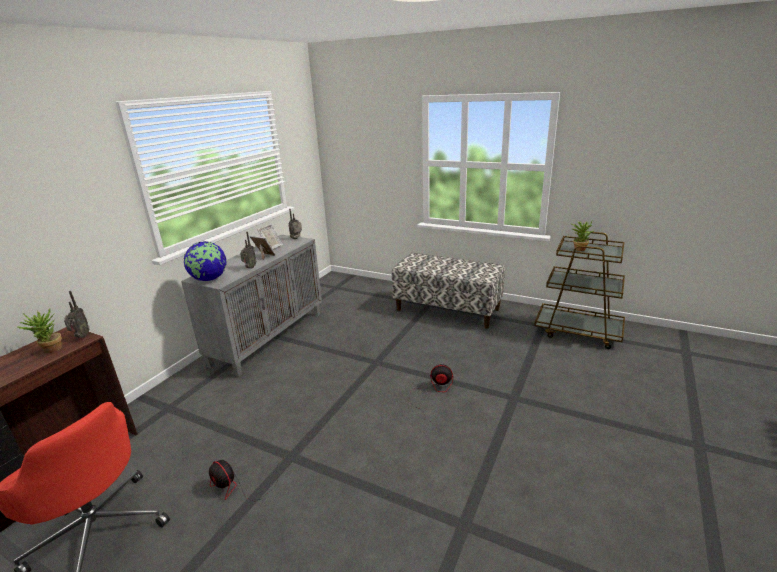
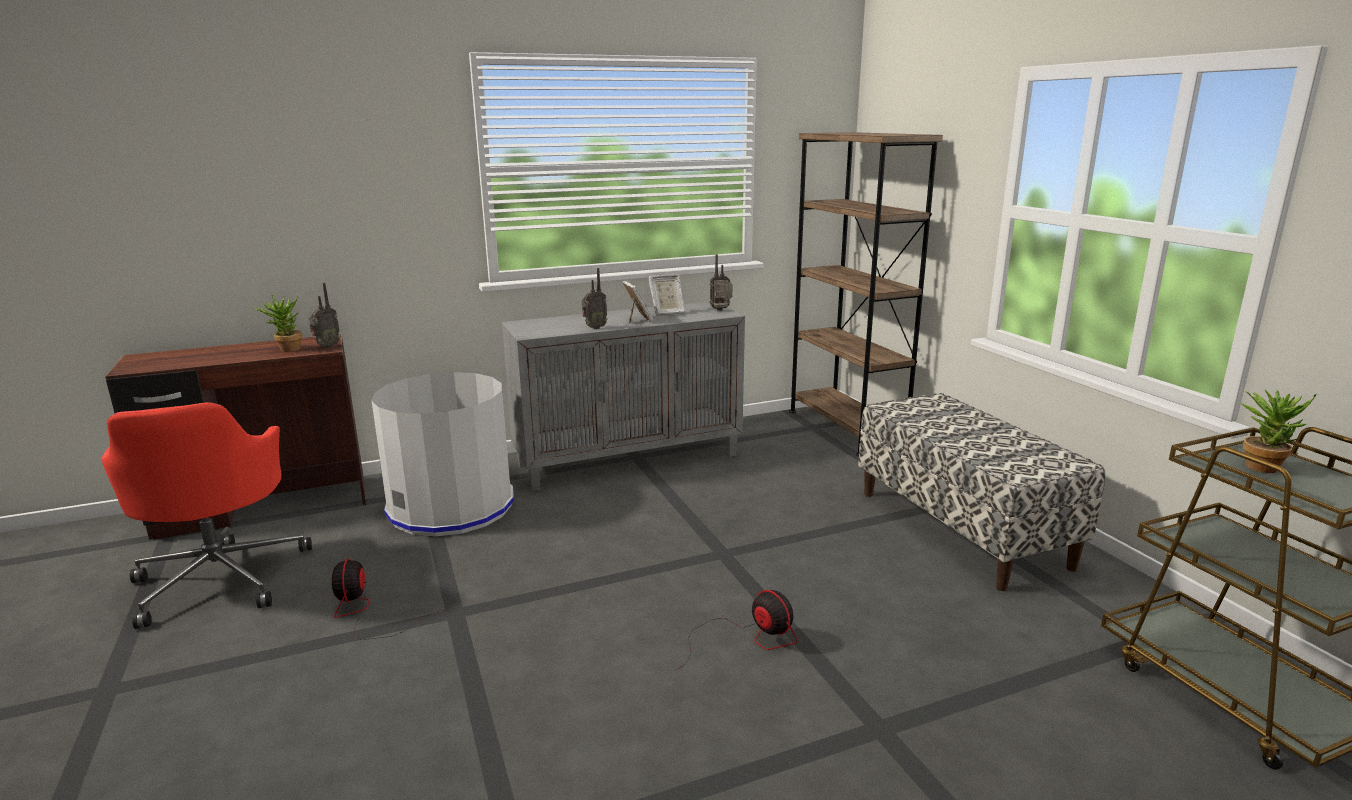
camera: 40 degrees right, 5 degrees down
globe [184,241,226,281] -> none
none -> grey trash can [371,372,514,536]
none -> brown bookcase [789,132,943,457]

